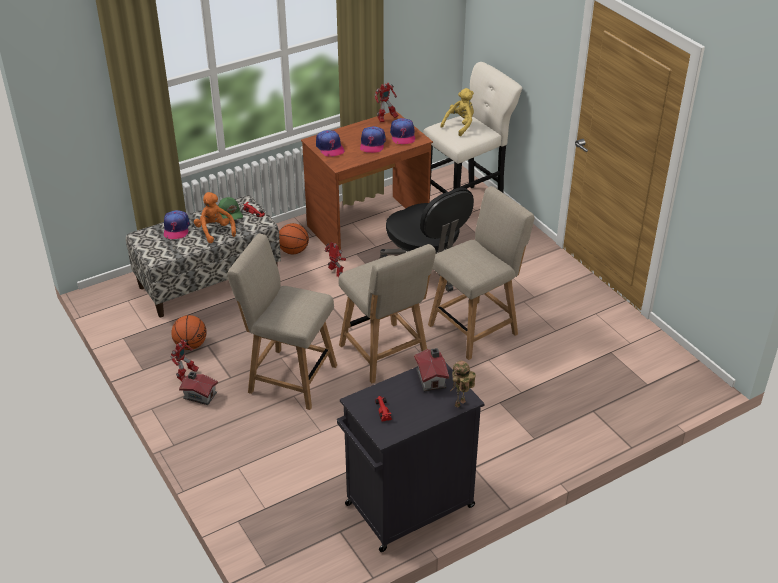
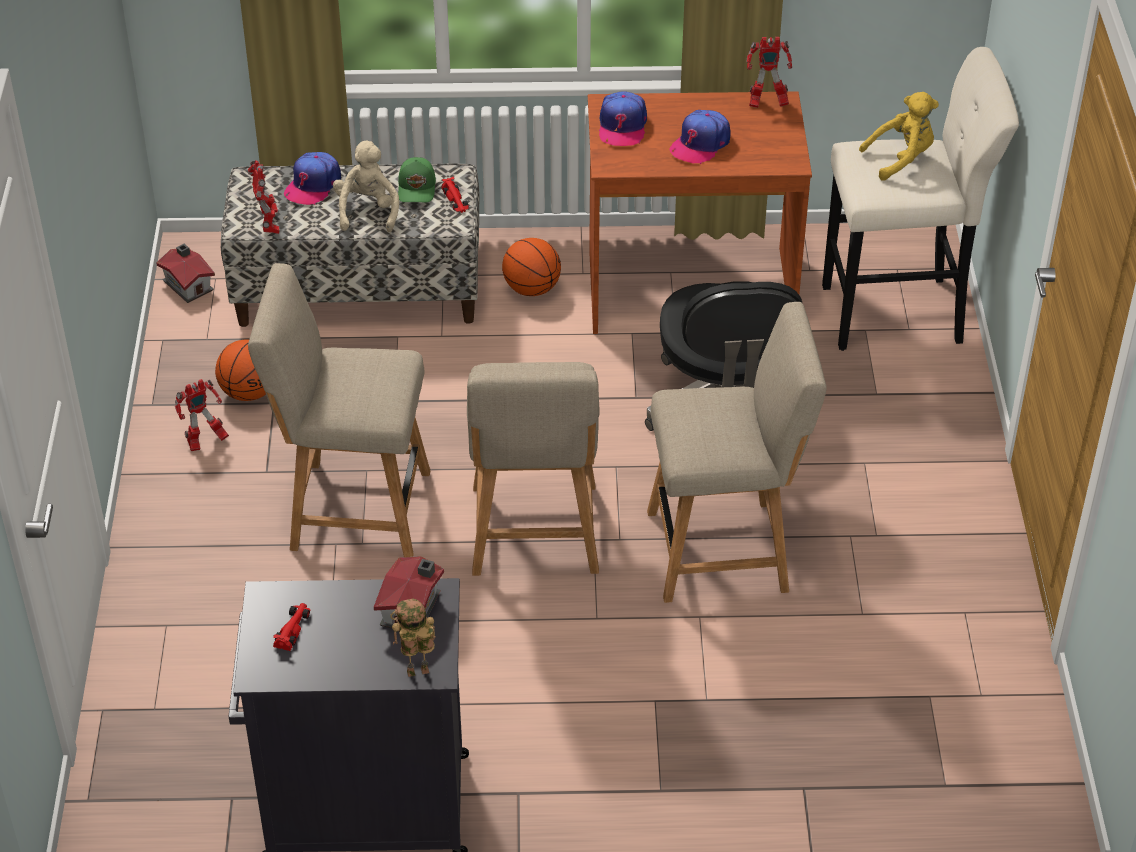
camera: 30 degrees right, 5 degrees up
toy house [179,372,218,405] -> toy house moved to [156,244,215,303]
orange plush toy [194,192,236,243] -> beige plush toy [333,141,399,232]
beige chair [227,234,337,410] -> beige chair turned 45 degrees counterclockwise [248,263,430,557]
toy robot [324,242,346,277] -> toy robot moved to [248,160,280,234]
cap [390,118,415,144] -> none

